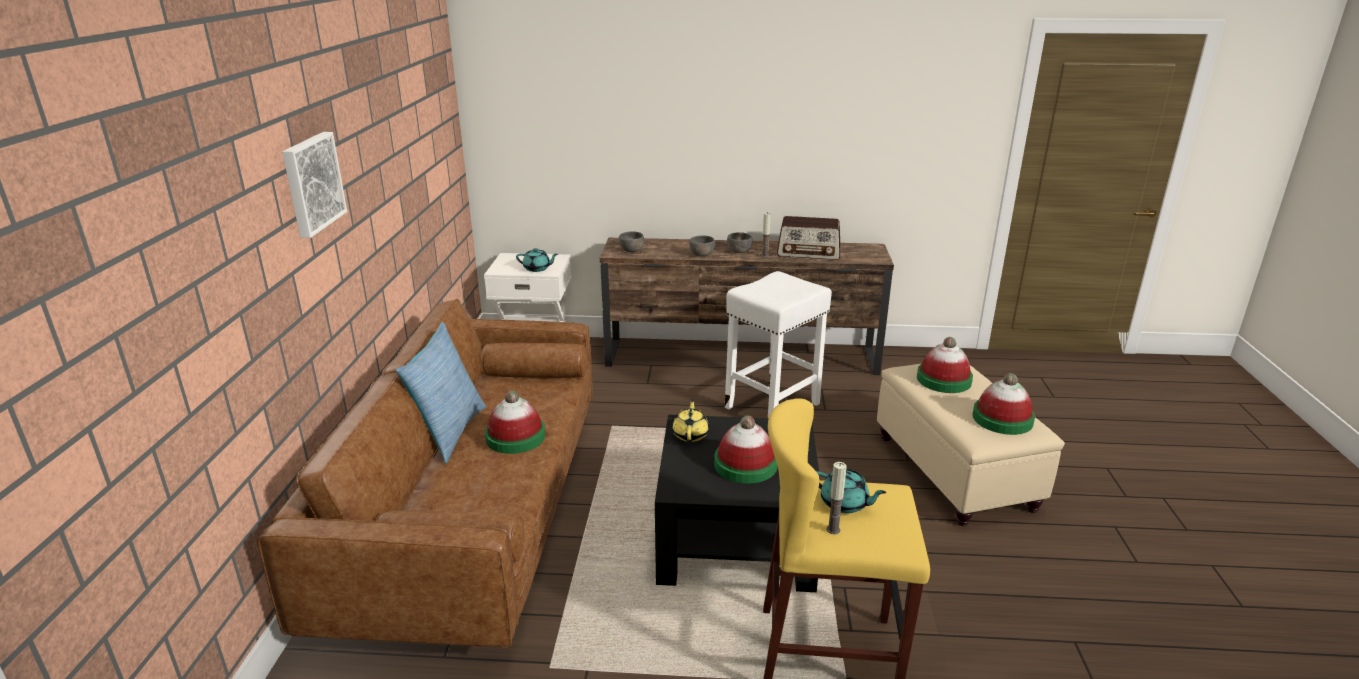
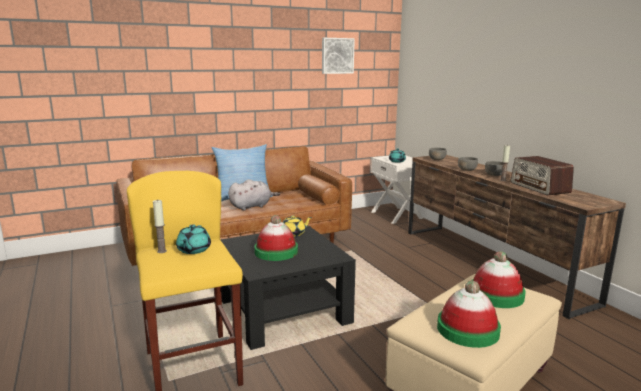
camera: 60 degrees right, 10 degrees down
picture [282,132,347,238] -> picture moved to [322,38,355,74]
hat [485,390,546,454] -> grey plush toy [228,179,280,210]
white stool [725,271,832,418] -> none

